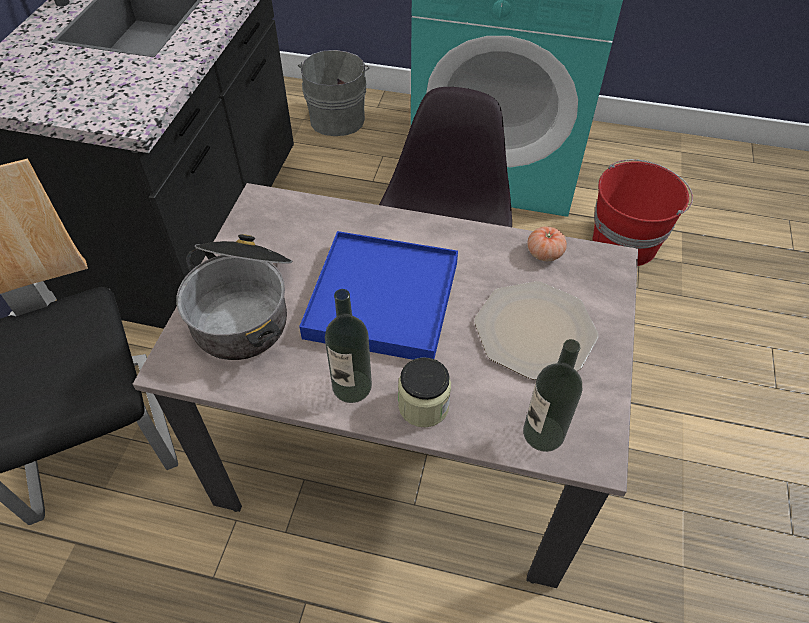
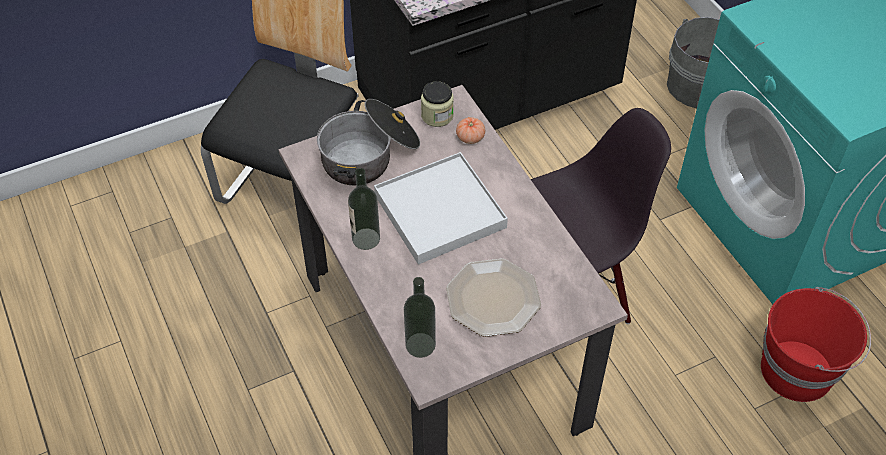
camera: 50 degrees right, 0 degrees up
blue tray [299,231,458,360] -> white tray [374,152,508,265]
jar [398,357,451,427] -> jar moved to [421,81,454,127]
tomato [528,226,567,261] -> tomato moved to [456,117,485,144]

